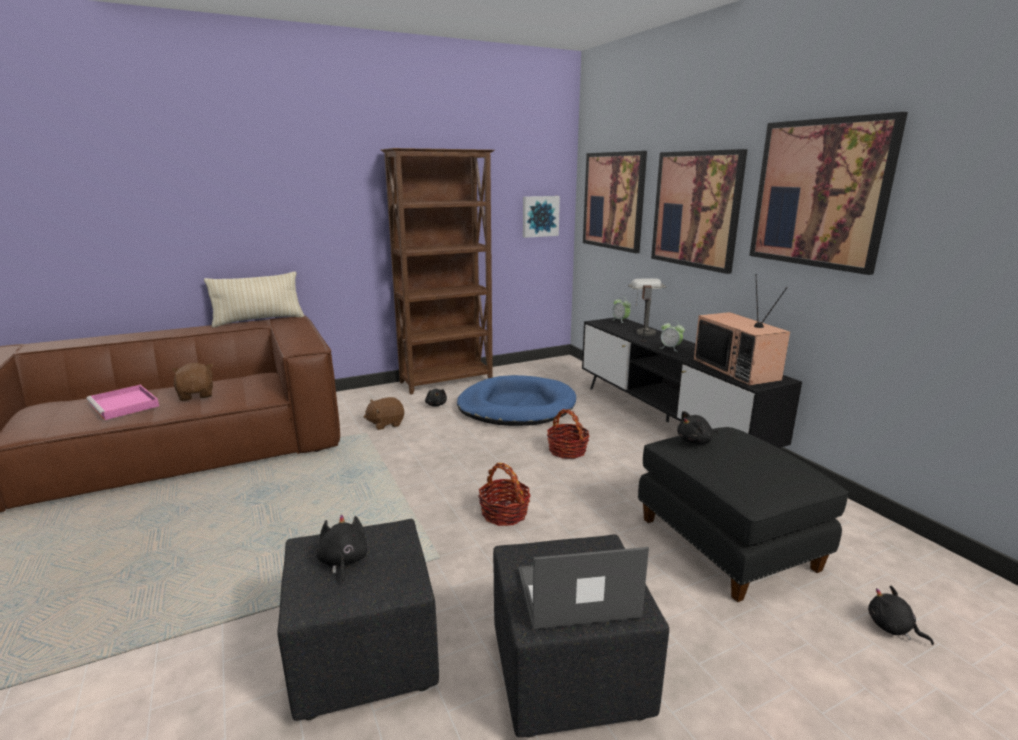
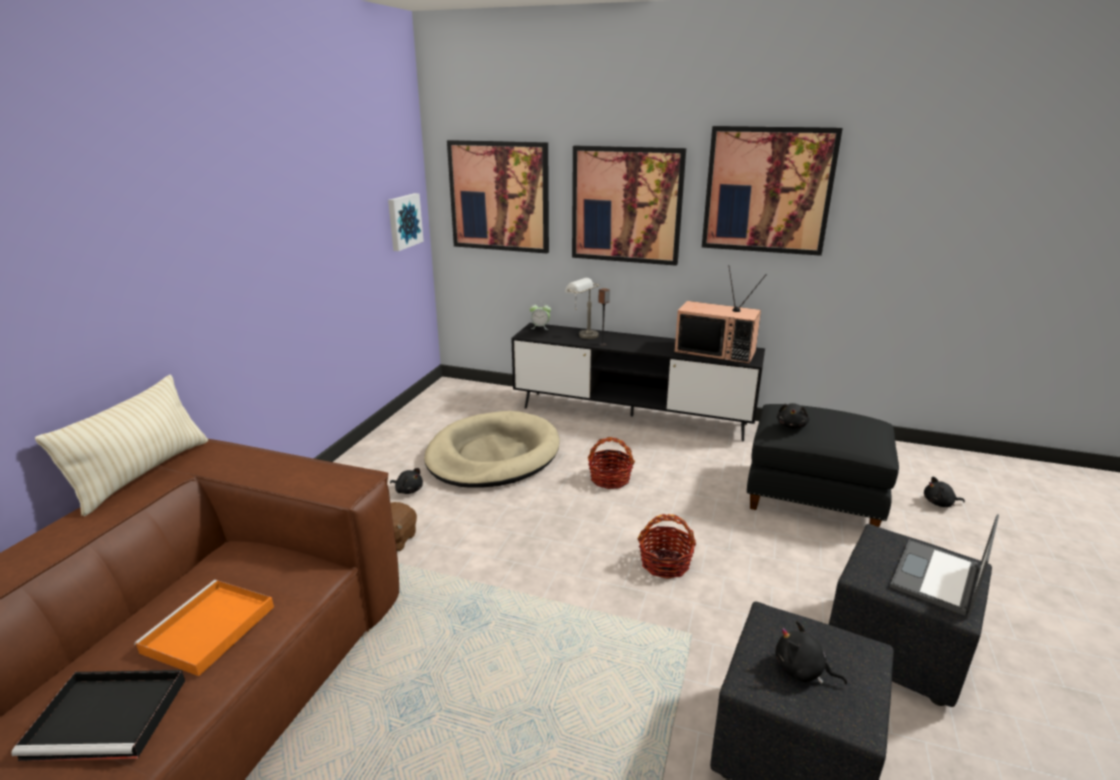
camera: 45 degrees left, 5 degrees up
pink tray [86,385,159,420] -> black tray [11,670,185,761]
brown plush toy [172,363,213,401] -> orange tray [134,580,274,676]
brown bookcase [381,148,495,394] -> none
blue dog bed [457,375,576,426] -> beige dog bed [424,411,560,487]
alarm clock [661,320,685,352] -> none

